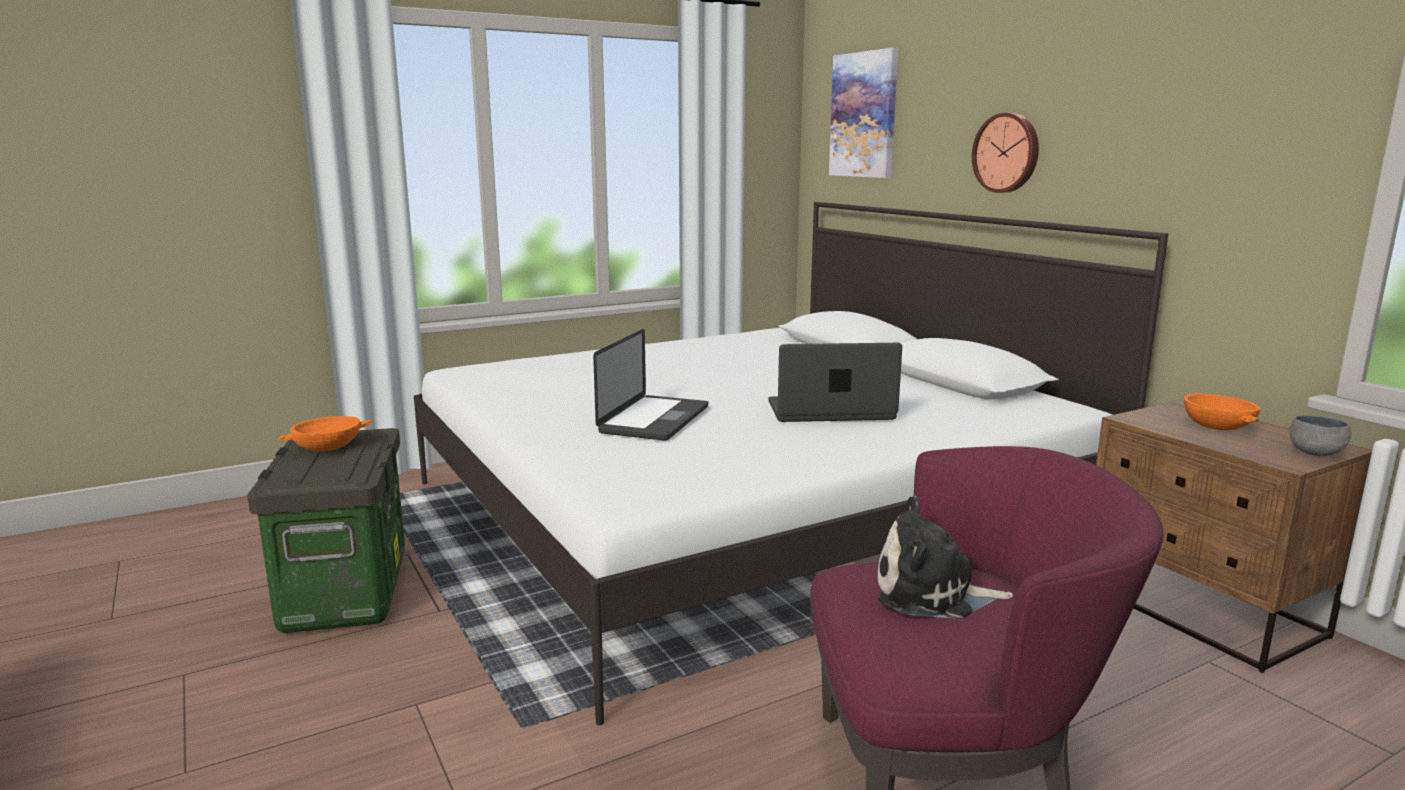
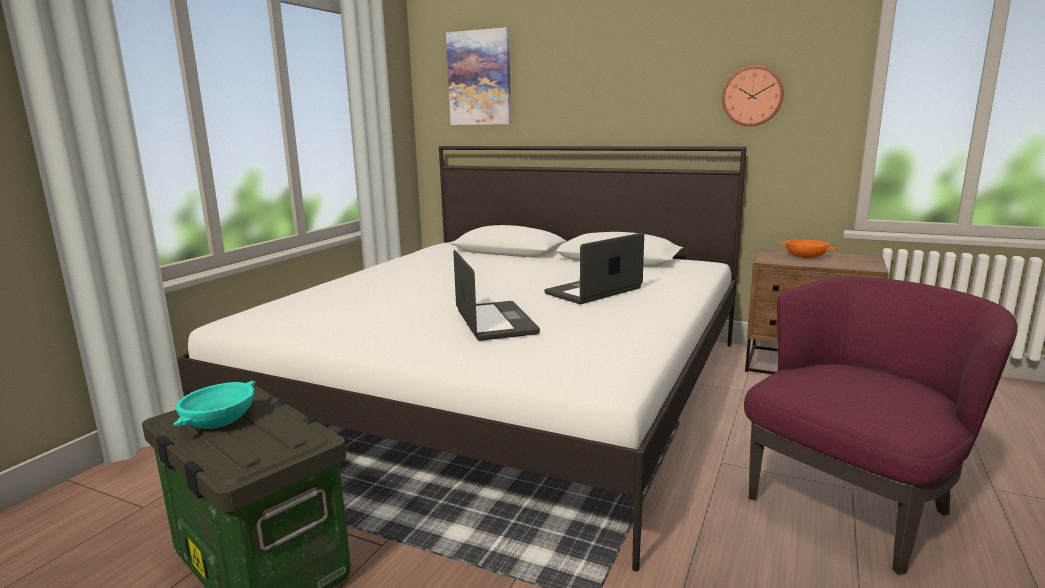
camera: 35 degrees left, 0 degrees up
orange bowl [277,416,373,451] -> turquoise bowl [173,381,255,429]
plush toy [878,496,1013,619] -> none
wall clock [972,113,1039,193] -> wall clock moved to [722,66,784,126]
grey bowl [1289,416,1351,456] -> none

